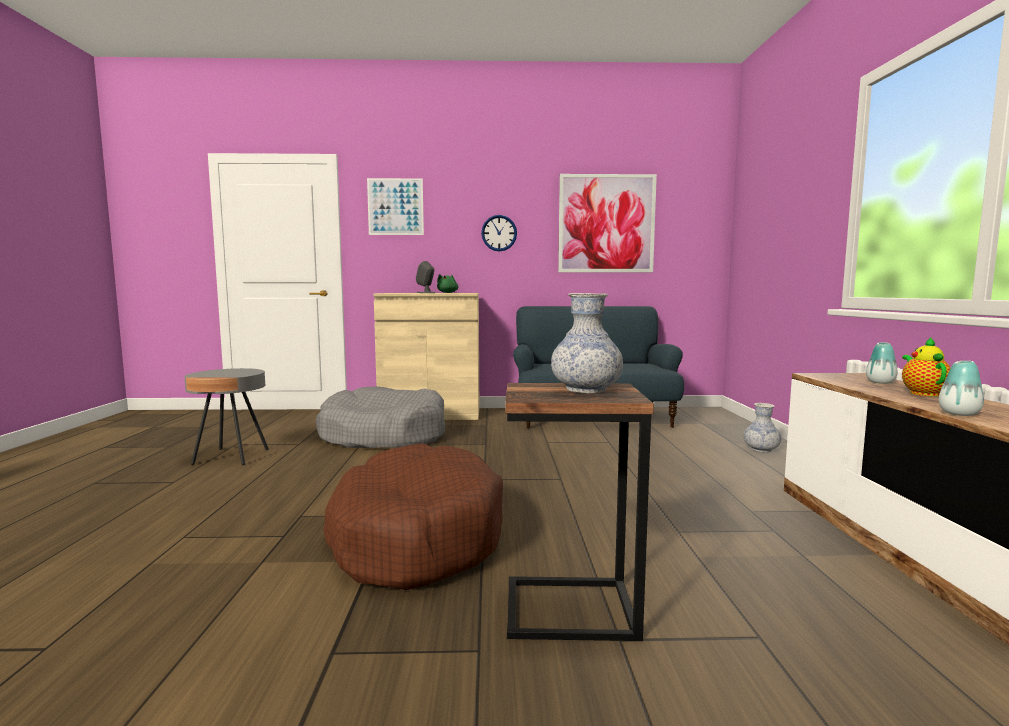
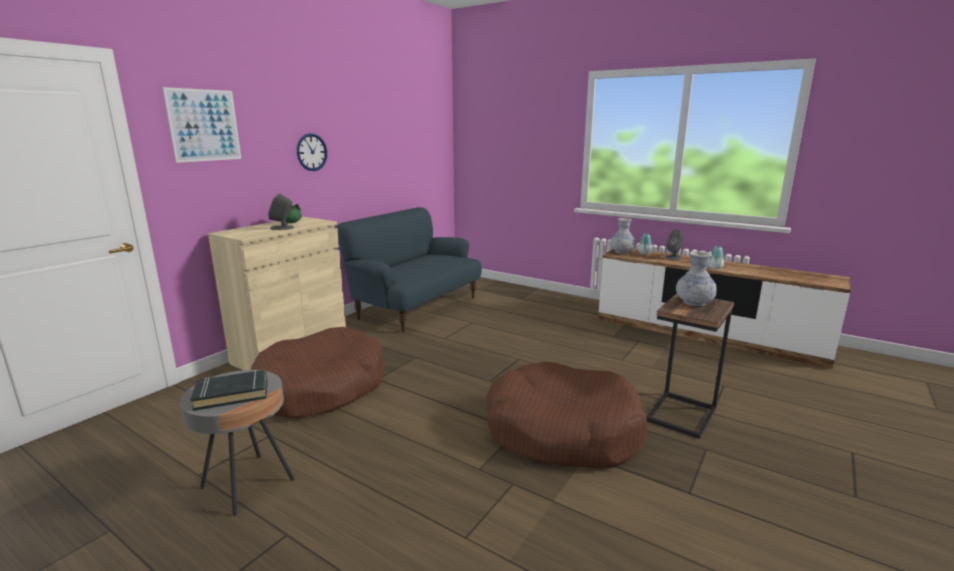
camera: 55 degrees left, 10 degrees up
grey dog bed [316,386,445,448] -> brown dog bed [251,327,385,419]
picture [558,174,657,272] -> none
vase [744,403,781,452] -> vase moved to [610,218,636,254]
teapot [902,337,951,396] -> grey speaker [666,229,684,260]
none -> black book [190,370,267,411]

